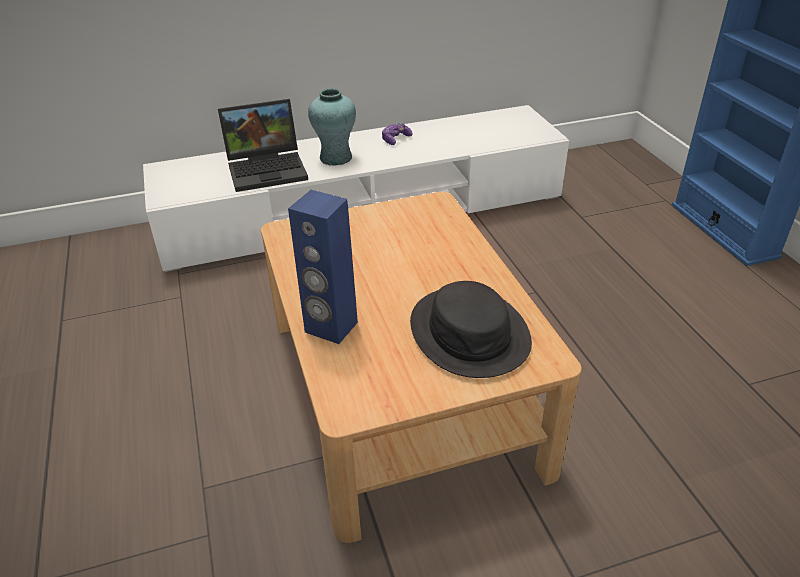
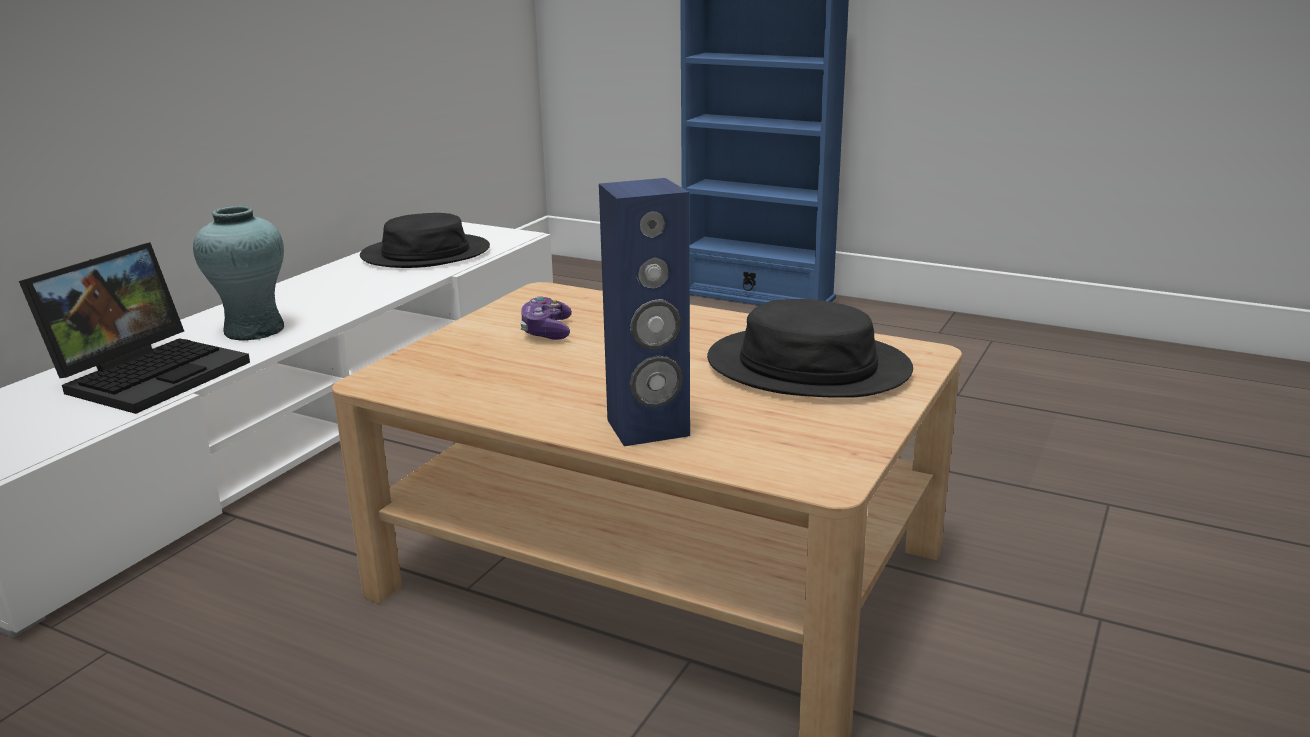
camera: 45 degrees left, 15 degrees down
game controller [382,123,412,145] -> game controller moved to [520,296,572,340]
none -> black hat [360,213,490,268]

